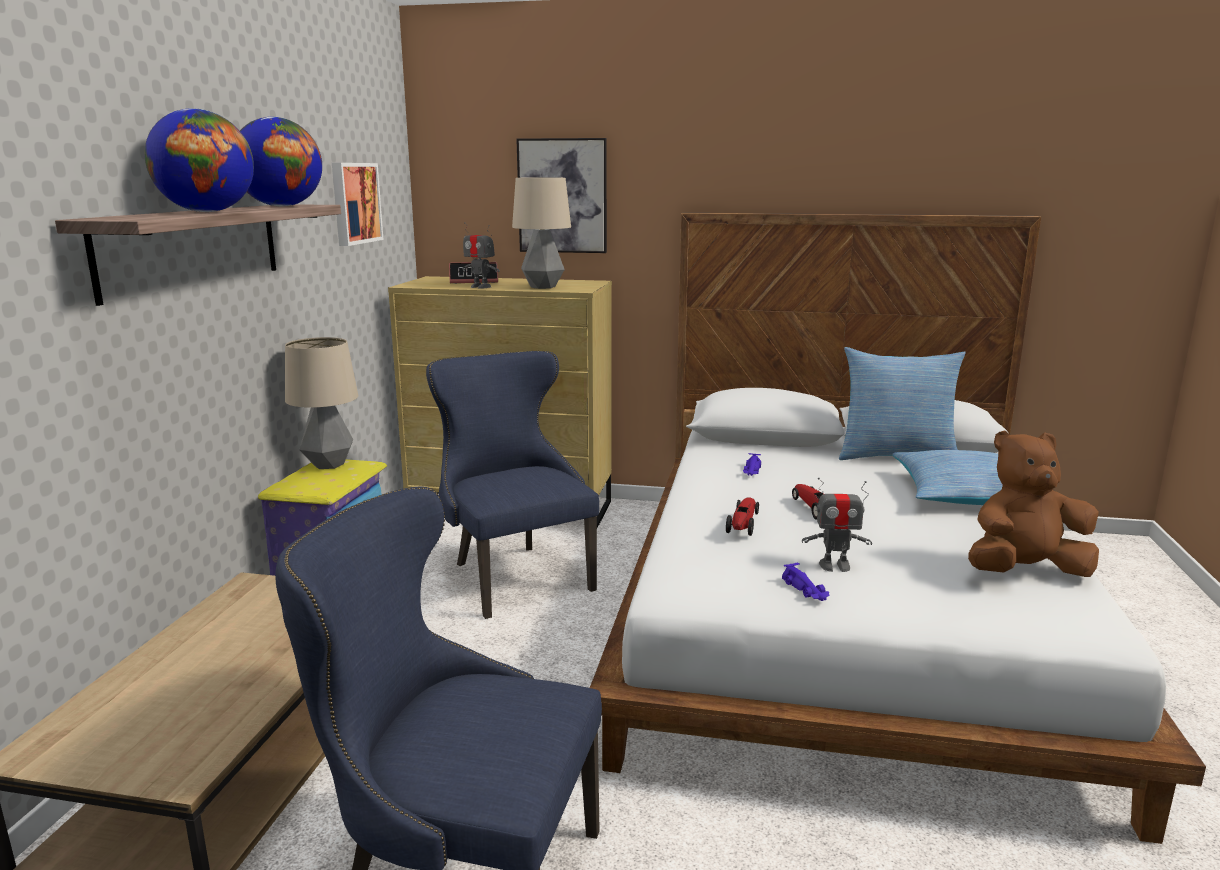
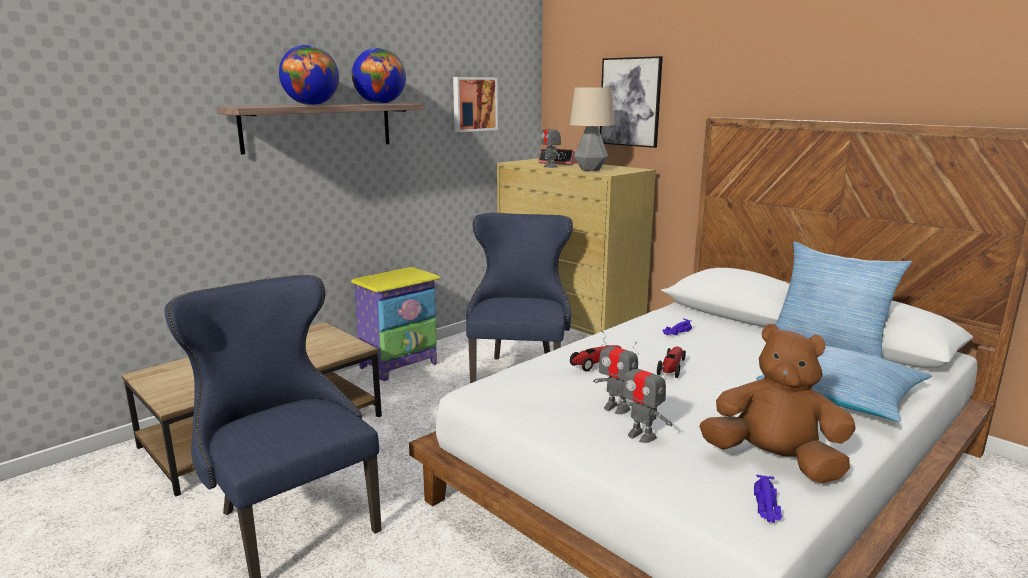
camera: 35 degrees right, 0 degrees up
table lamp [285,337,358,469] -> none
purple toy car [782,563,829,601] -> purple toy car moved to [754,475,782,523]
none -> toy robot [617,352,672,443]

